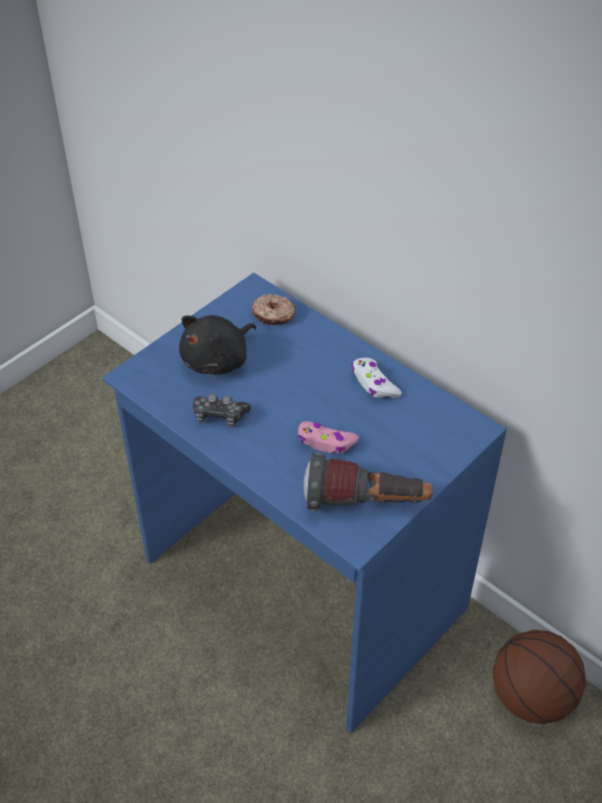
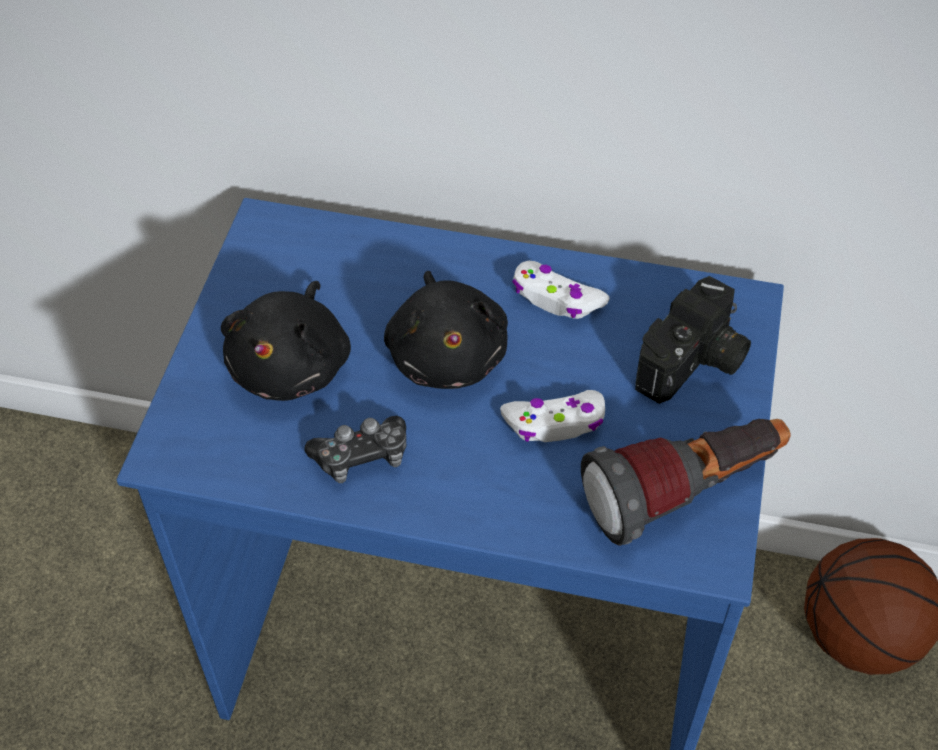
camera: 30 degrees left, 5 degrees up
donut [251,294,296,325] -> none
pink game controller [298,421,359,453] -> white game controller [500,390,605,442]
none -> black plush toy [384,271,508,389]
none -> camera [635,276,751,404]

